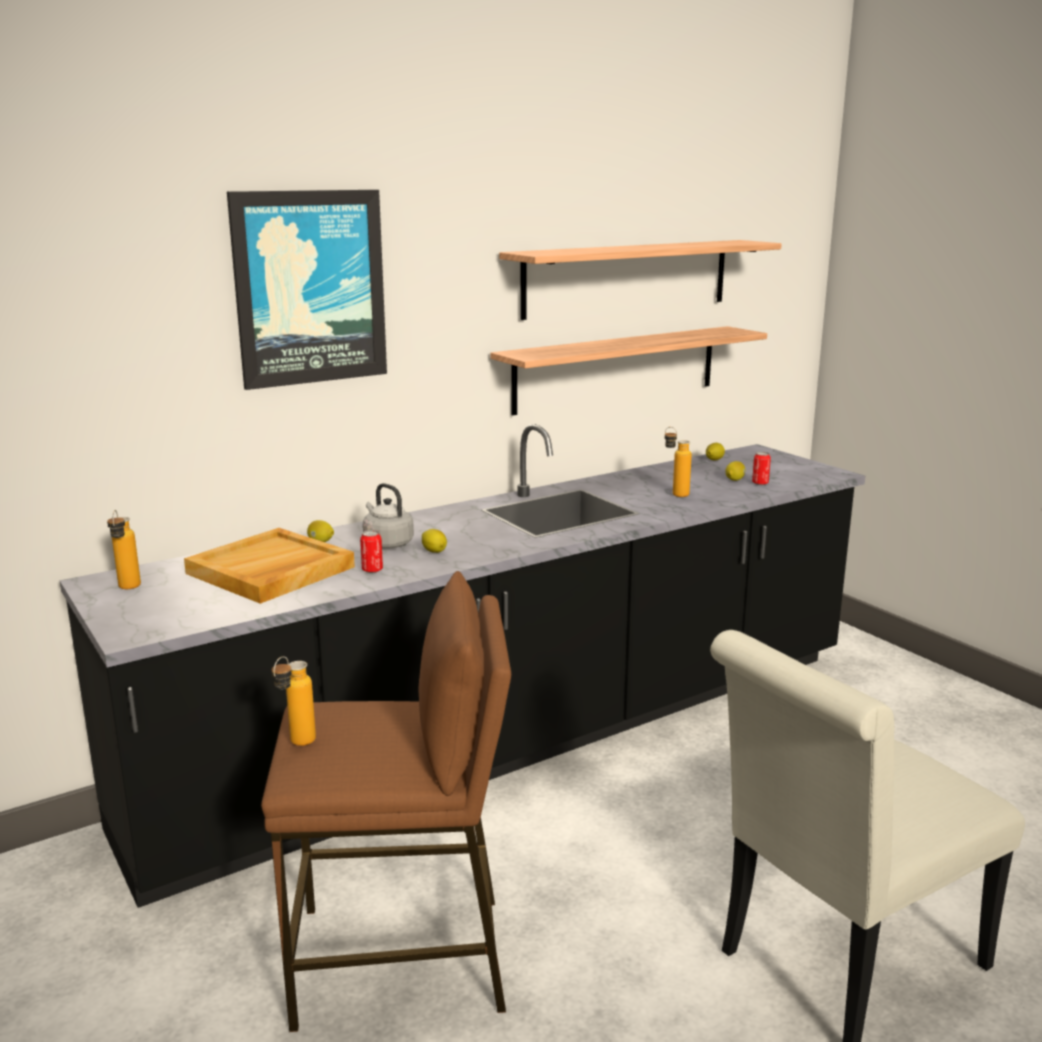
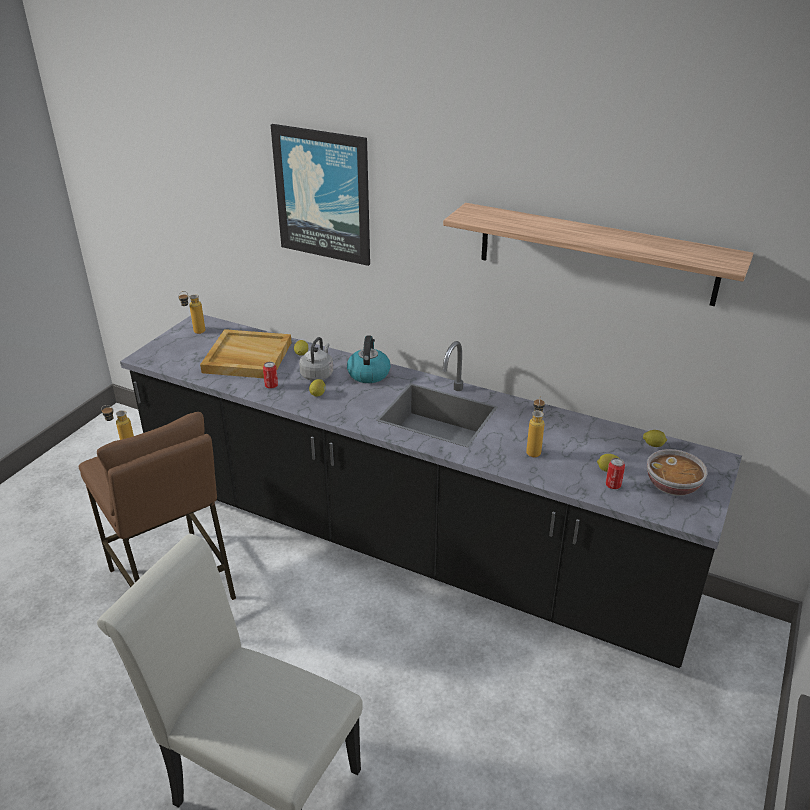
camera: 60 degrees right, 15 degrees up
shelf [491,326,767,415] -> none
none -> kettle [347,336,391,383]
none -> bowl [647,449,707,496]

